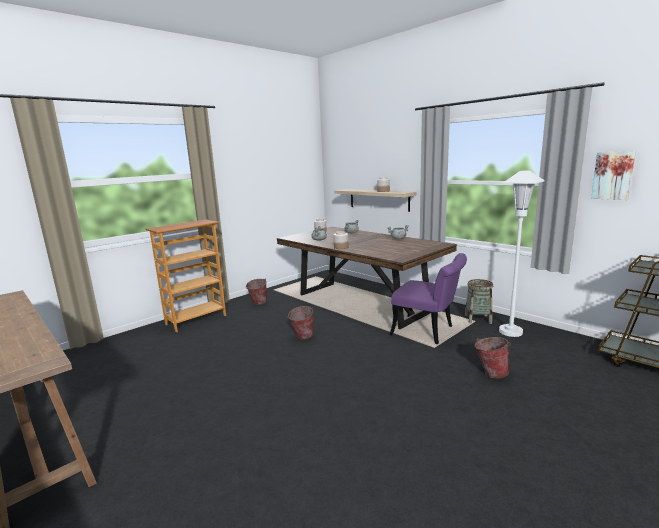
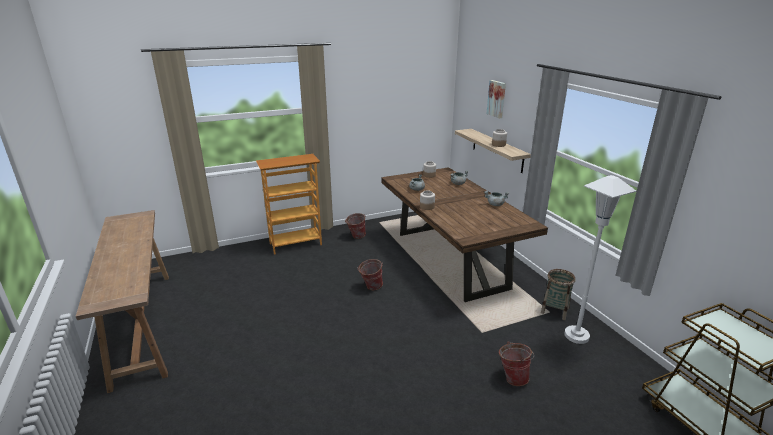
camera: 20 degrees right, 10 degrees up
purple chair [390,253,467,344] -> none
picture [591,151,636,200] -> picture moved to [486,80,506,119]

